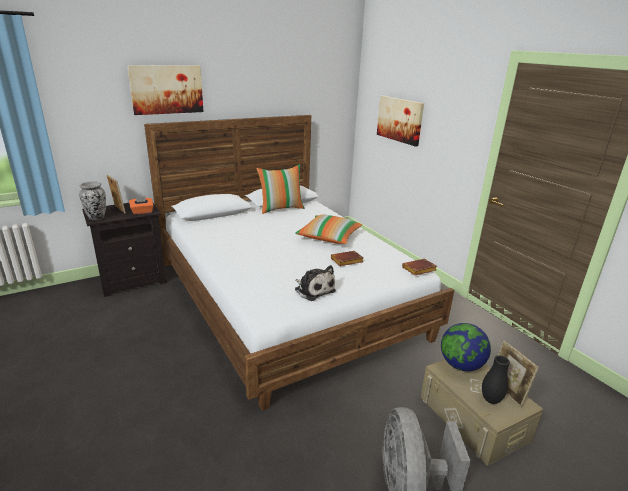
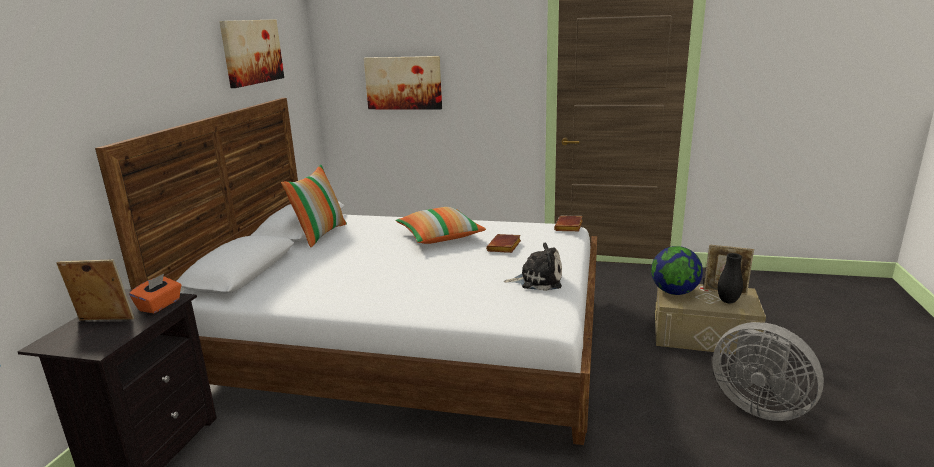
camera: 45 degrees left, 5 degrees down
vase [79,181,106,220] -> none
picture [127,65,204,115] -> picture moved to [219,19,284,88]

